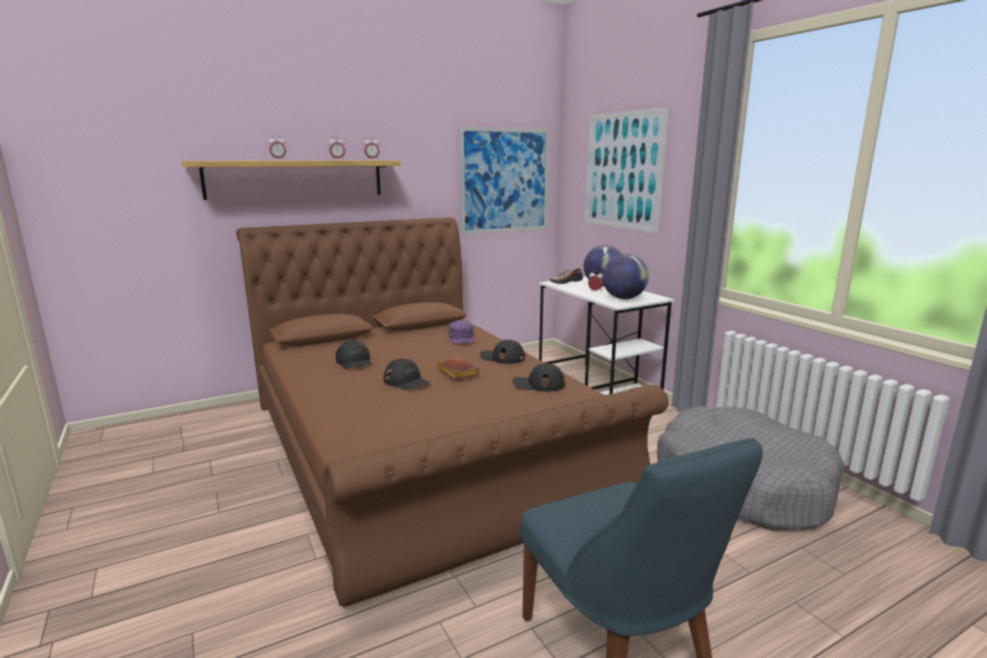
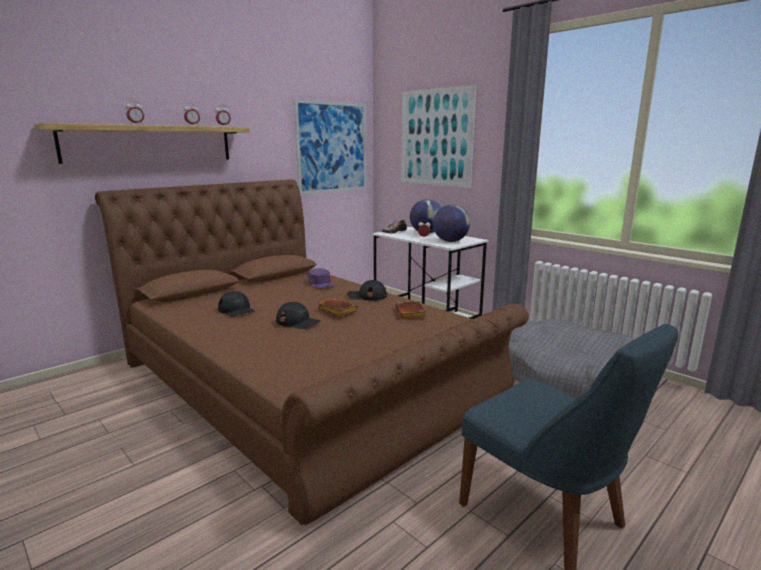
camera: 15 degrees left, 0 degrees up
black cap [512,363,565,392] -> brown book [395,301,427,319]

